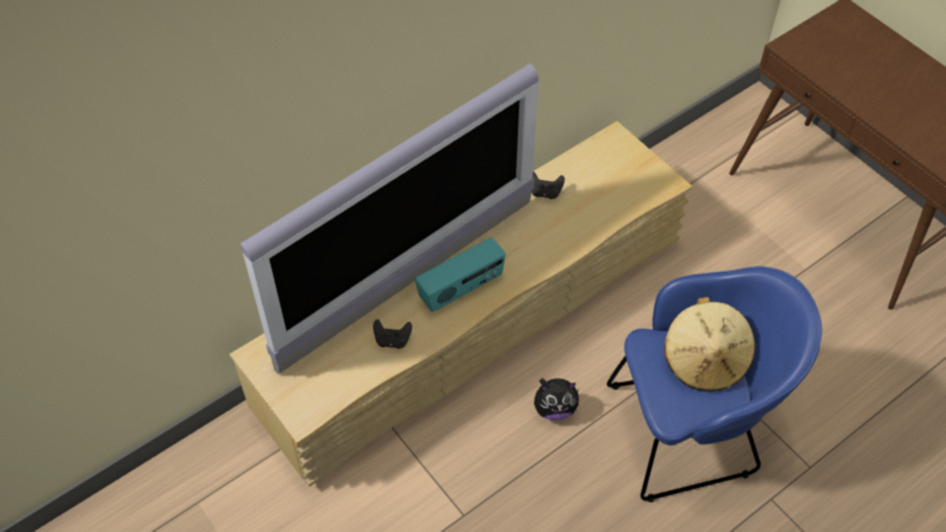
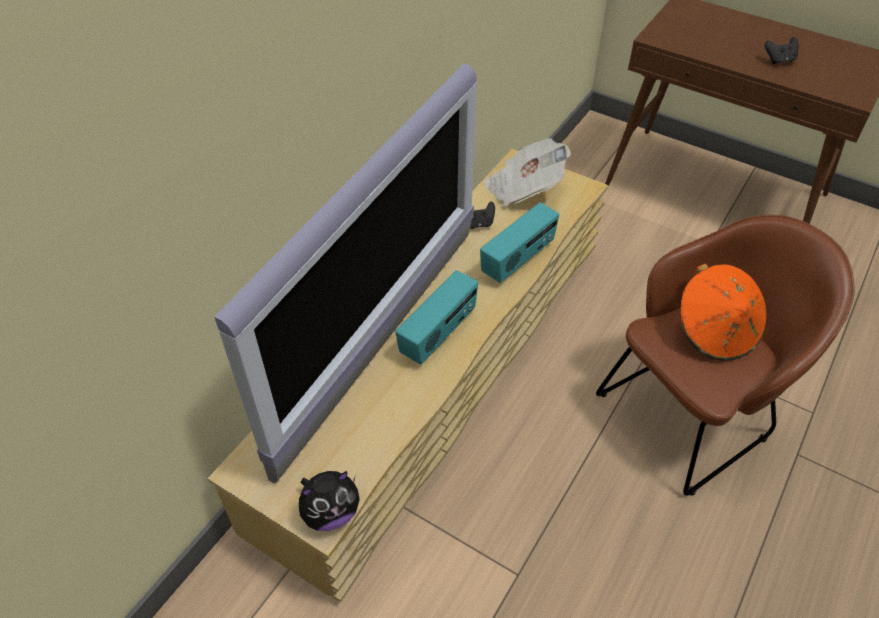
camera: 20 degrees left, 5 degrees down
black game controller [373,319,412,349] -> black game controller moved to [765,37,799,65]
plush toy [534,378,580,421] -> plush toy moved to [299,471,360,531]
blue armchair [607,266,822,502] -> brown armchair [596,215,855,496]
beige hat [664,297,755,392] -> orange hat [680,264,767,361]
none -> radio [480,203,559,283]
none -> newspaper [484,138,571,206]

